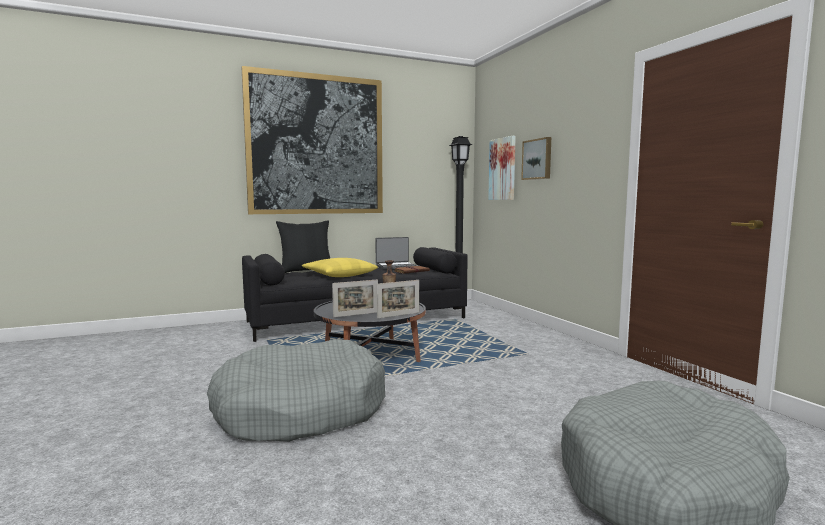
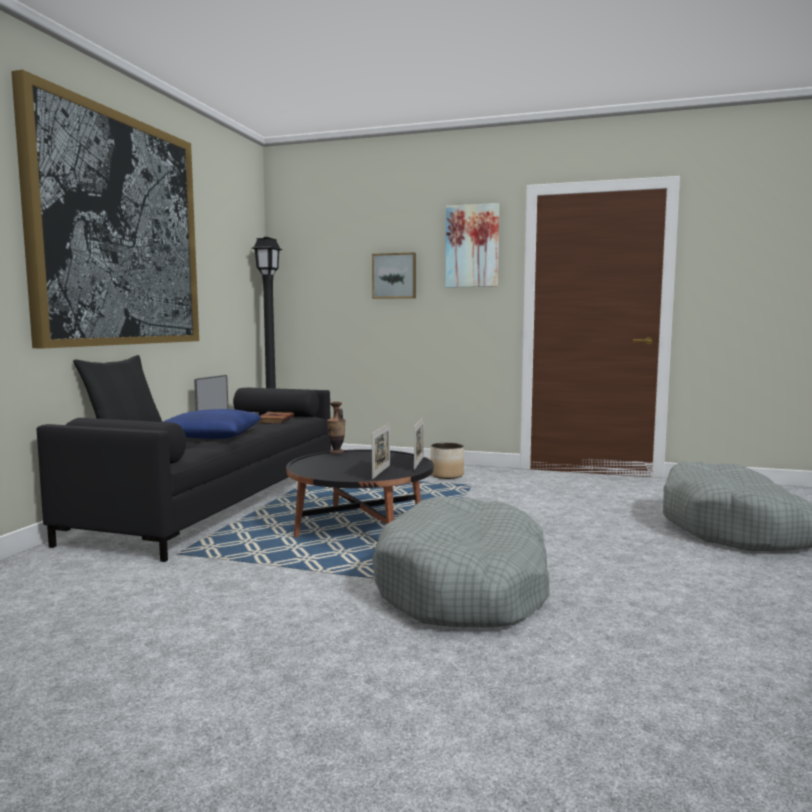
camera: 50 degrees left, 0 degrees up
yellow pillow [302,258,378,277] -> blue pillow [162,409,261,439]
picture [488,136,516,200] -> picture moved to [445,203,499,288]
none -> planter [430,443,464,479]

